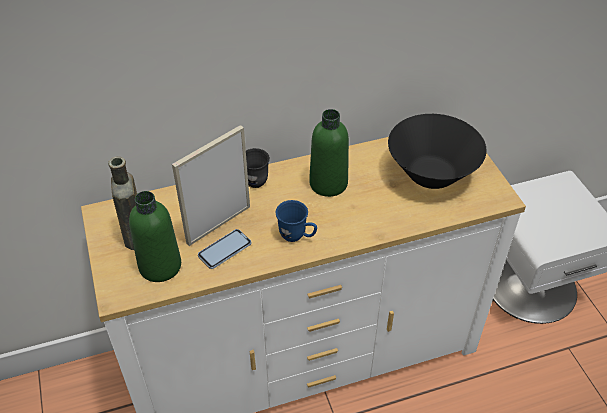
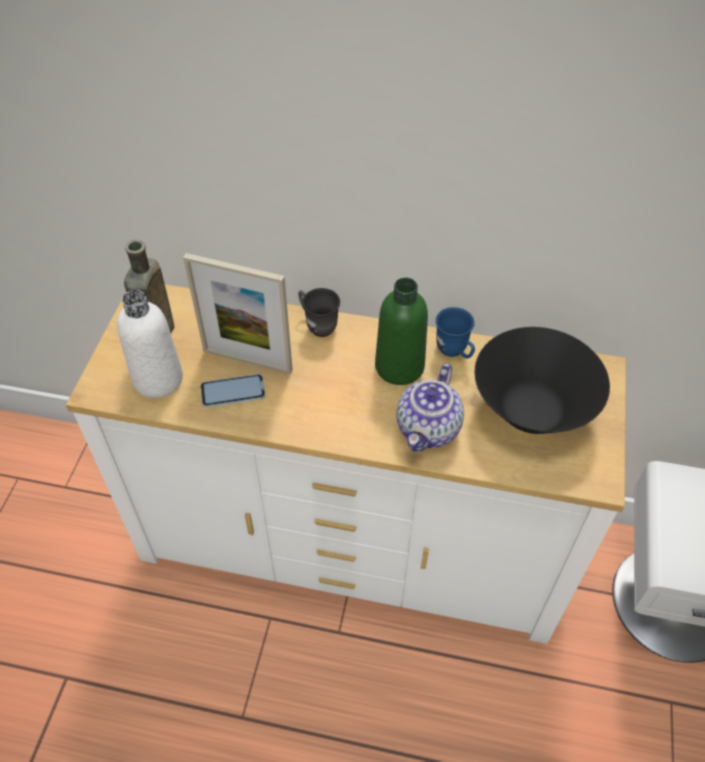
camera: 30 degrees right, 5 degrees up
green bottle [129,191,181,282] -> white bottle [117,290,183,398]
picture frame [172,125,250,246] -> picture frame turned 150 degrees counterclockwise [183,253,293,374]
blue mug [275,200,317,242] -> blue mug moved to [436,307,475,358]
none -> teapot [396,363,464,451]

